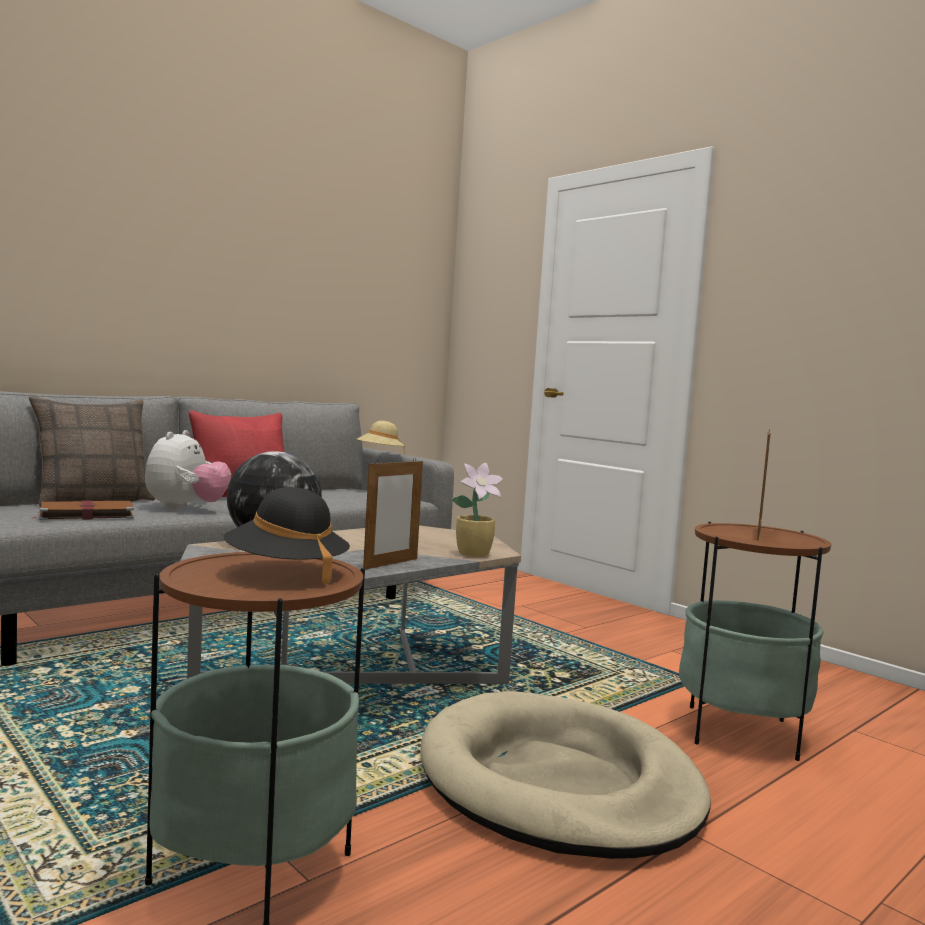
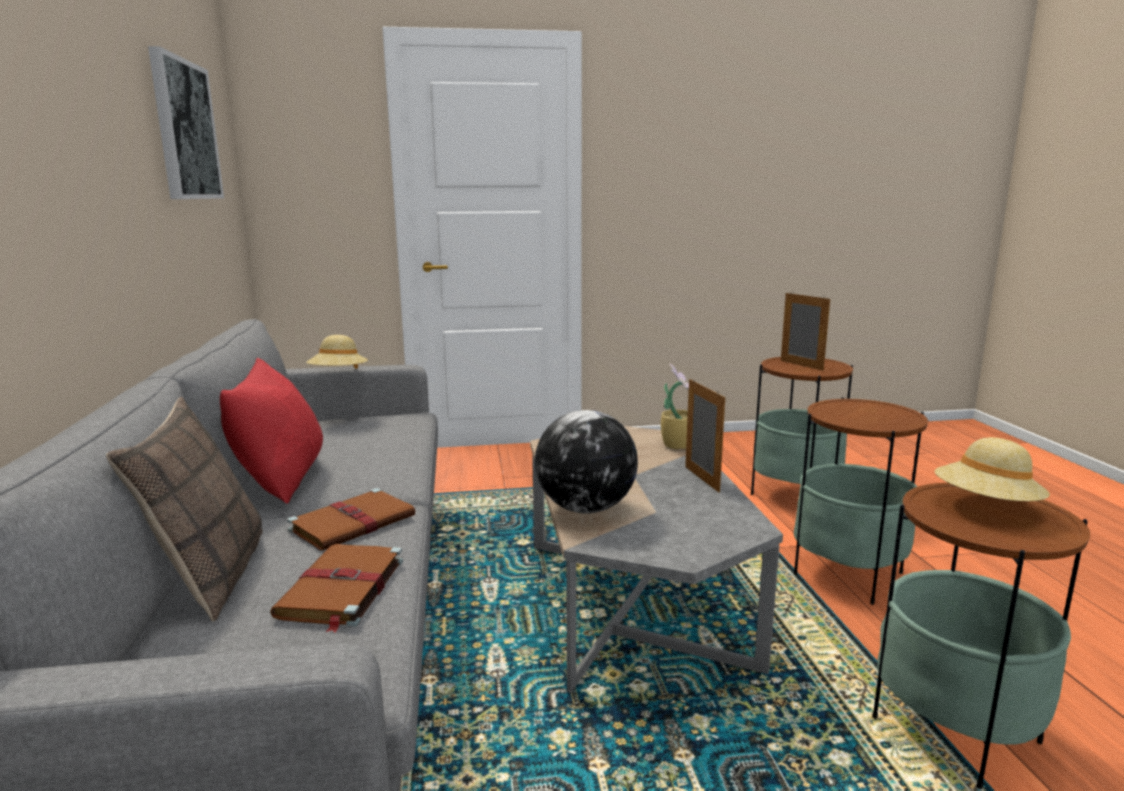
camera: 55 degrees left, 10 degrees up
plush toy [145,430,231,510] -> brown book [287,488,415,551]
black hat [224,487,350,584] -> beige hat [934,437,1050,501]
beige dog bed [420,691,711,859] -> side table [794,397,928,605]
none -> picture [148,46,224,199]

